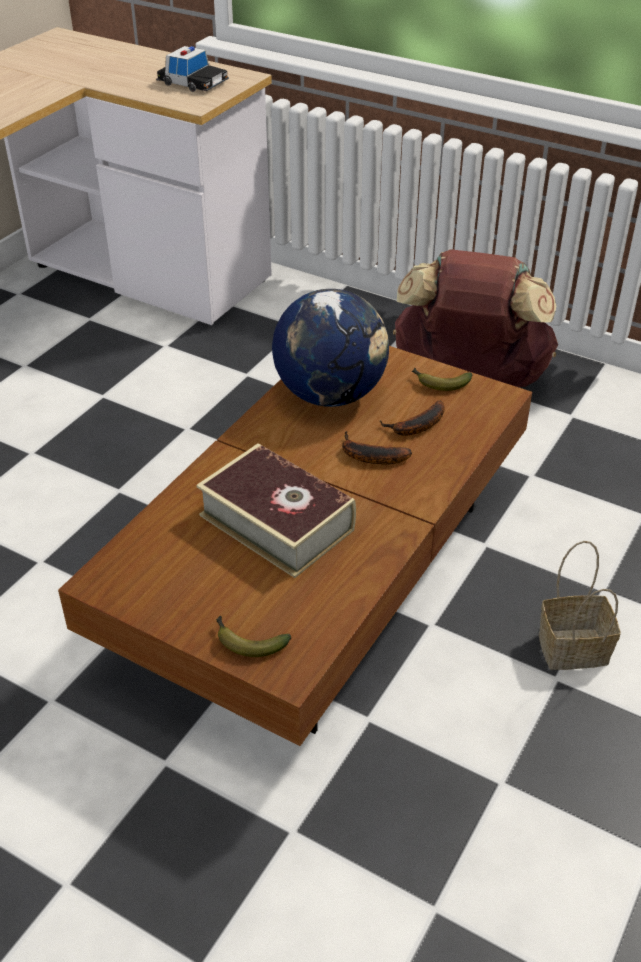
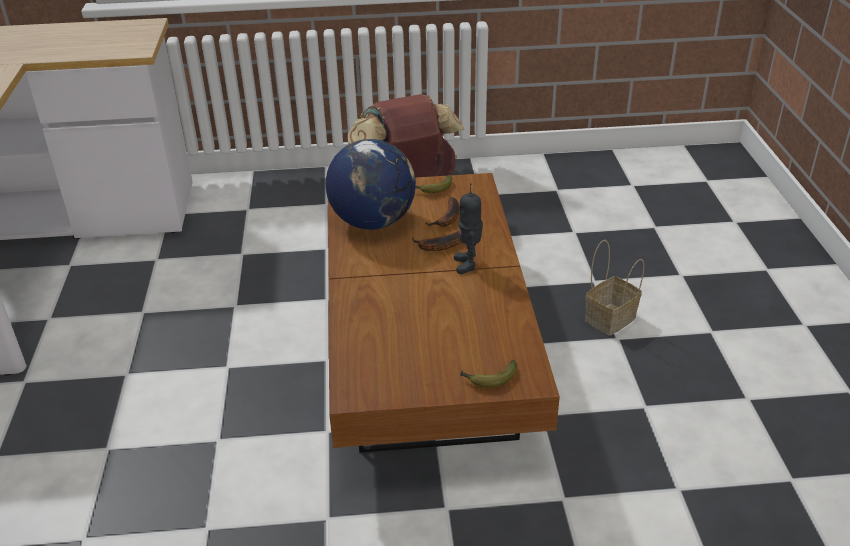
camera: 35 degrees left, 5 degrees down
toy car [156,46,229,92] -> none
book [196,443,356,578] -> none
none -> toy robot [454,183,483,274]

